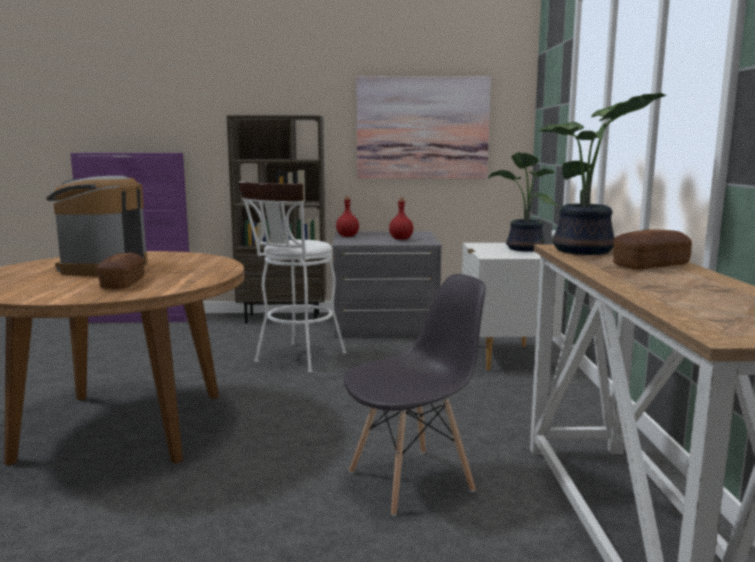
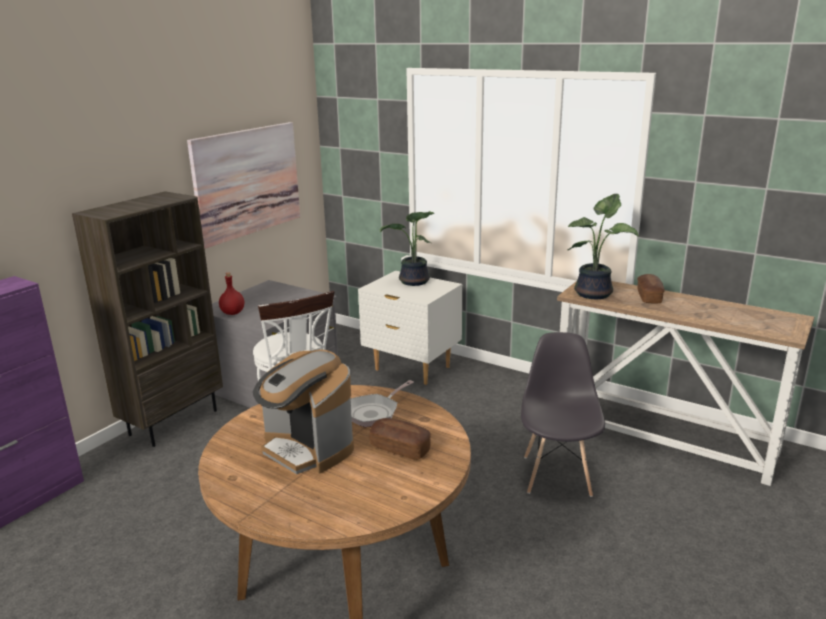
camera: 55 degrees left, 10 degrees up
red bottle [389,198,413,240] -> none
none -> frying pan [351,380,414,427]

